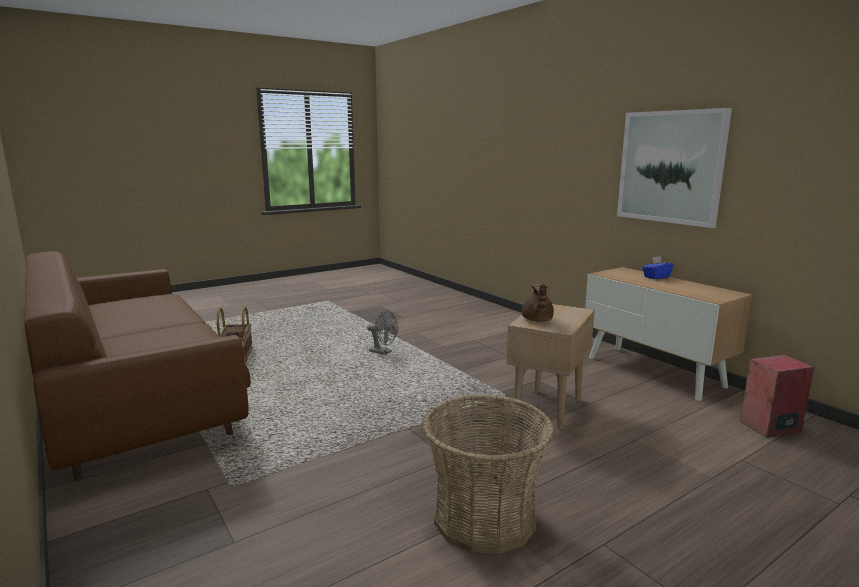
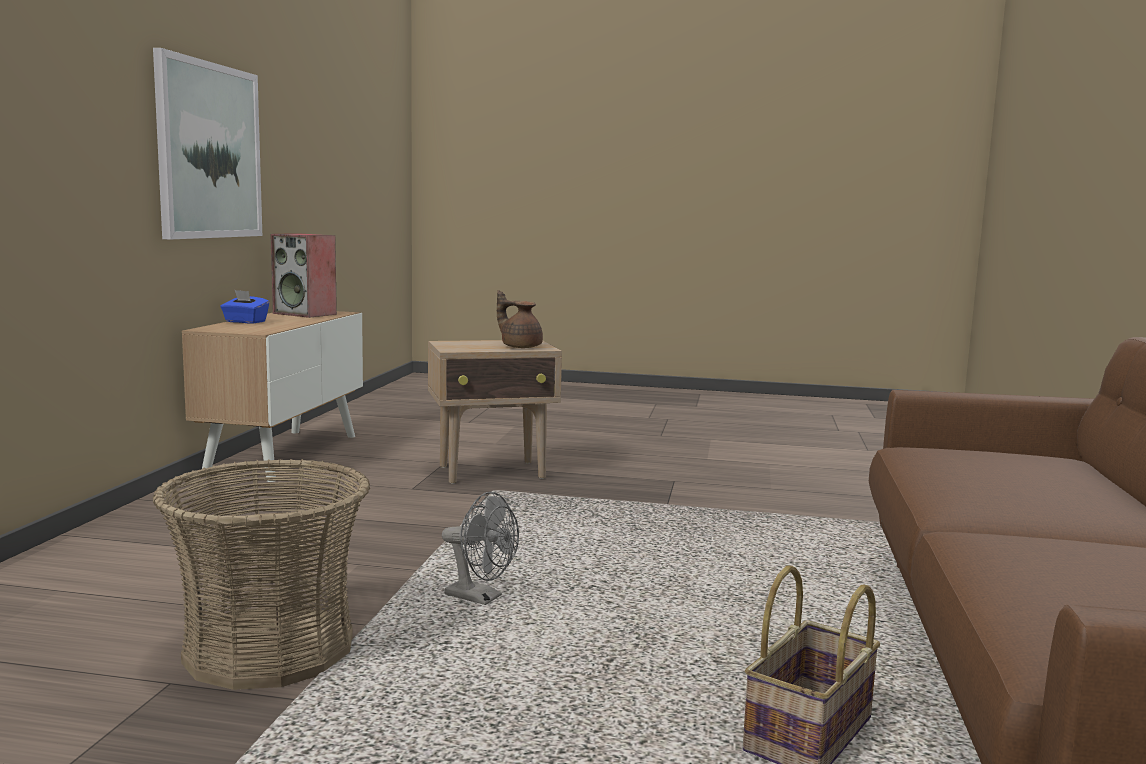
camera: 135 degrees left, 5 degrees down
grey fan [367,310,398,355] -> grey fan turned 135 degrees clockwise [442,492,519,605]
basket [422,394,554,554] -> basket moved to [153,459,370,690]
brown teapot [522,284,554,322] -> brown teapot turned 105 degrees counterclockwise [497,290,543,348]
speaker [740,355,814,438] -> speaker moved to [270,234,337,318]

